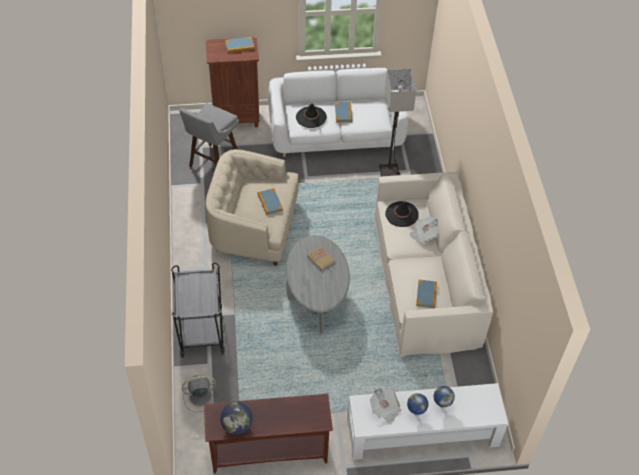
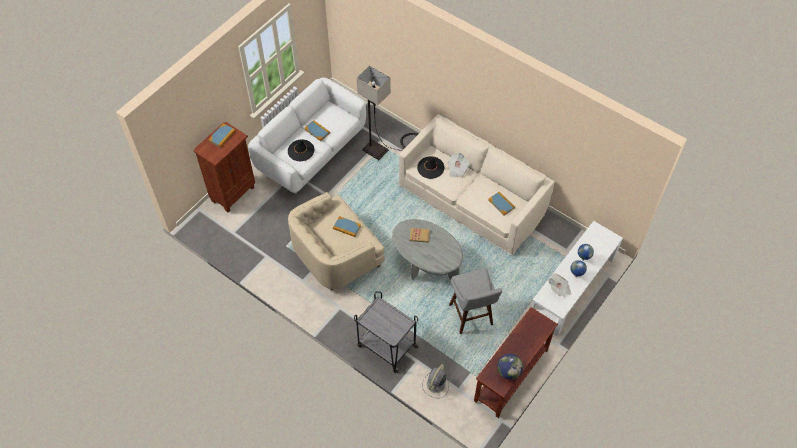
camera: 45 degrees left, 5 degrees up
grey stool [179,103,239,167] -> grey stool moved to [449,268,502,334]

